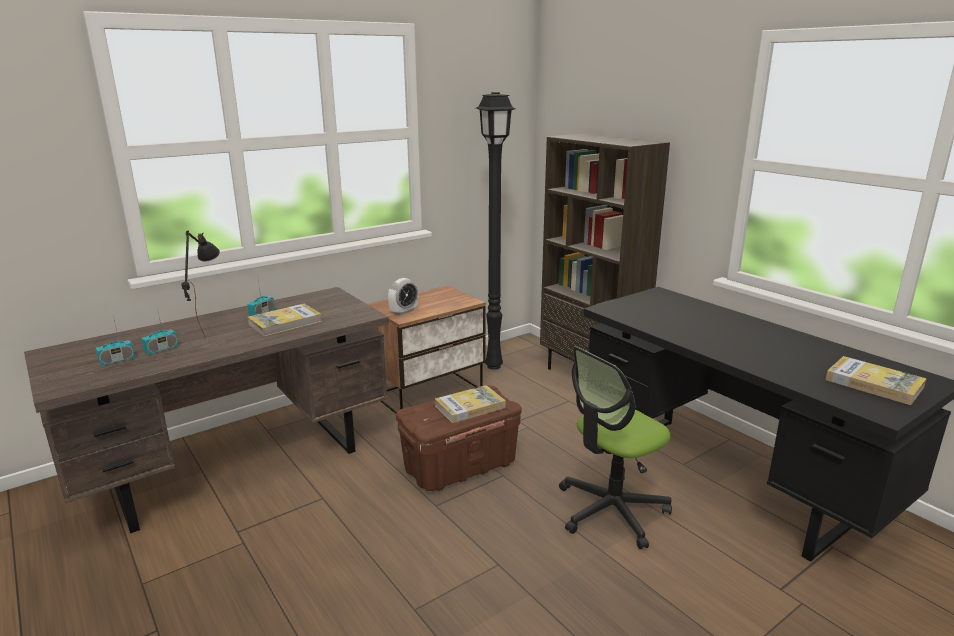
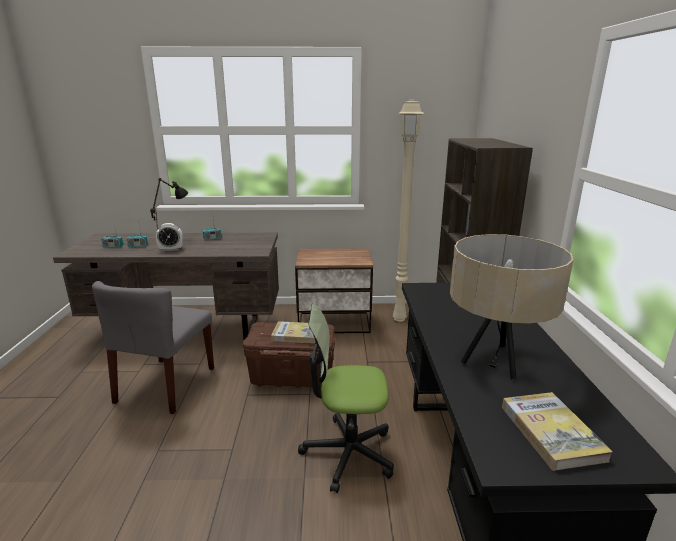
camera: 35 degrees right, 0 degrees up
book [247,304,322,336] -> none
alarm clock [388,278,418,315] -> alarm clock moved to [156,223,183,252]
black floor lamp [476,92,516,370] -> beige floor lamp [393,100,424,322]
none -> grey chair [92,281,214,414]
none -> beige table lamp [450,234,573,379]

